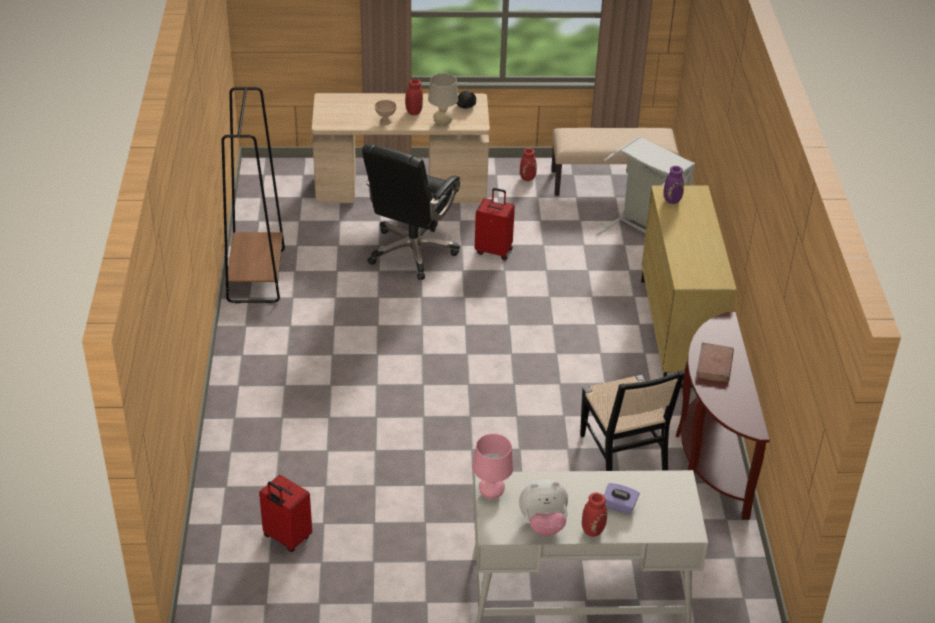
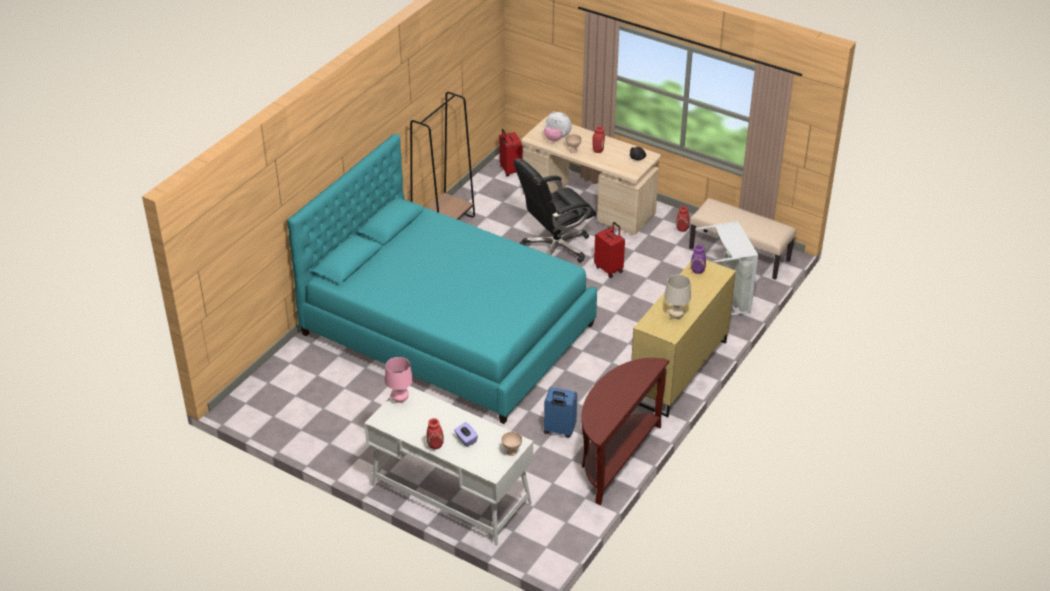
camera: 35 degrees right, 0 degrees up
red suitcase [259,475,312,552] -> red suitcase moved to [499,129,522,176]
beige table lamp [428,73,458,127] -> beige table lamp moved to [664,274,691,319]
plush toy [519,479,568,536] -> plush toy moved to [544,111,572,141]
chair [580,370,685,471] -> blue suitcase [544,387,577,438]
brown book [696,342,734,382] -> none
none -> turquoise bed [287,134,597,424]
none -> beige bowl [501,432,522,456]

